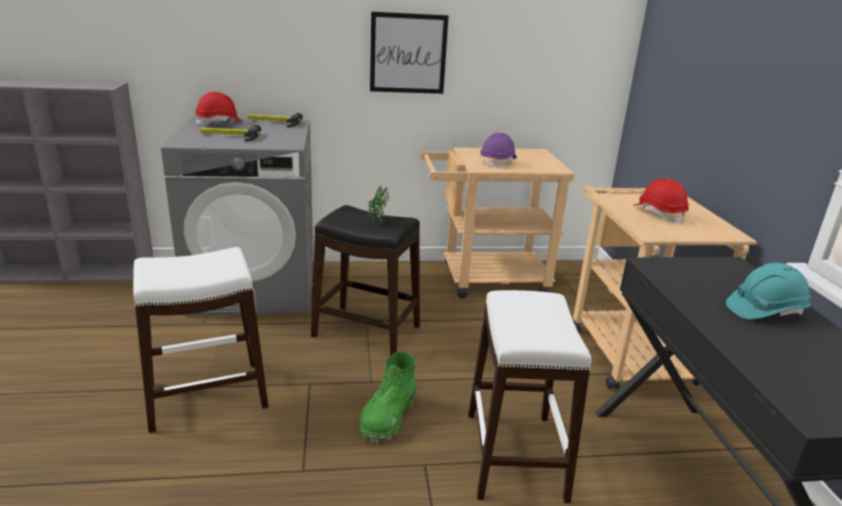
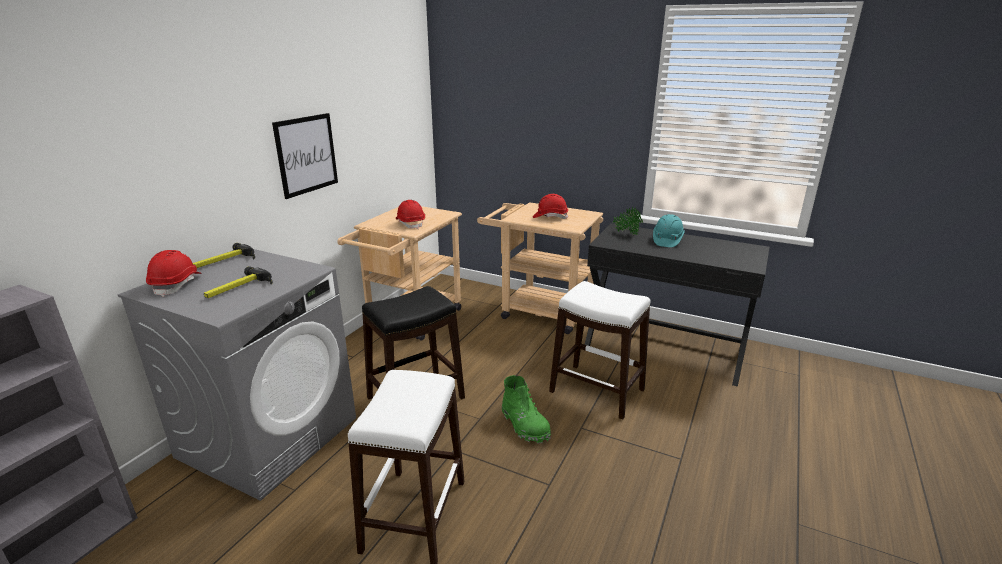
camera: 55 degrees left, 0 degrees up
potted plant [368,186,389,223] -> potted plant moved to [613,207,643,235]
purple hard hat [480,133,517,168] -> red hard hat [396,200,425,229]

